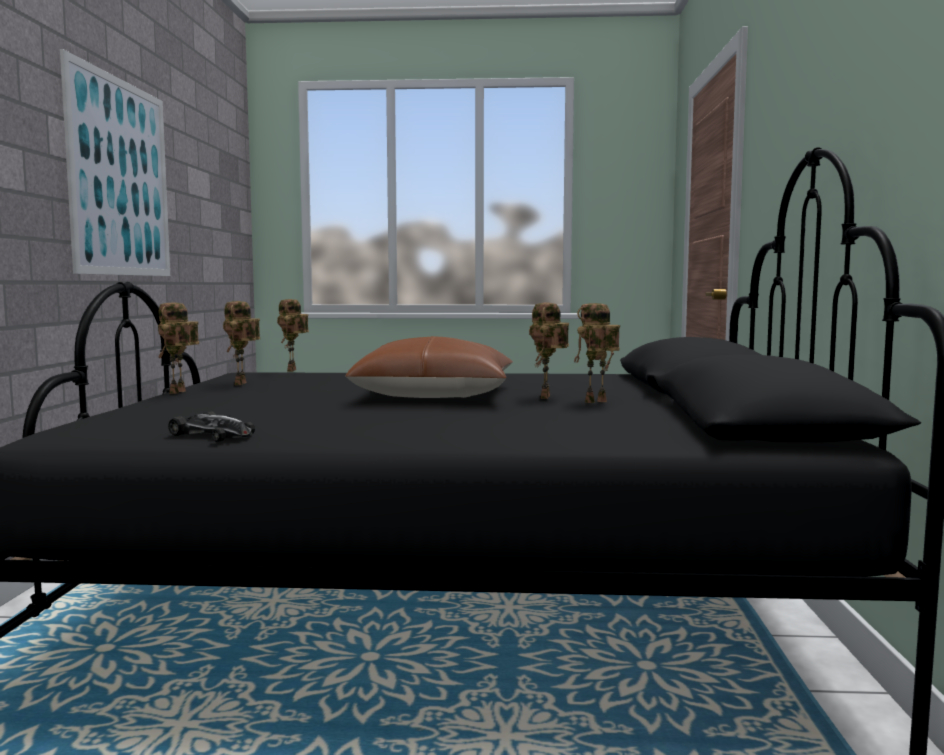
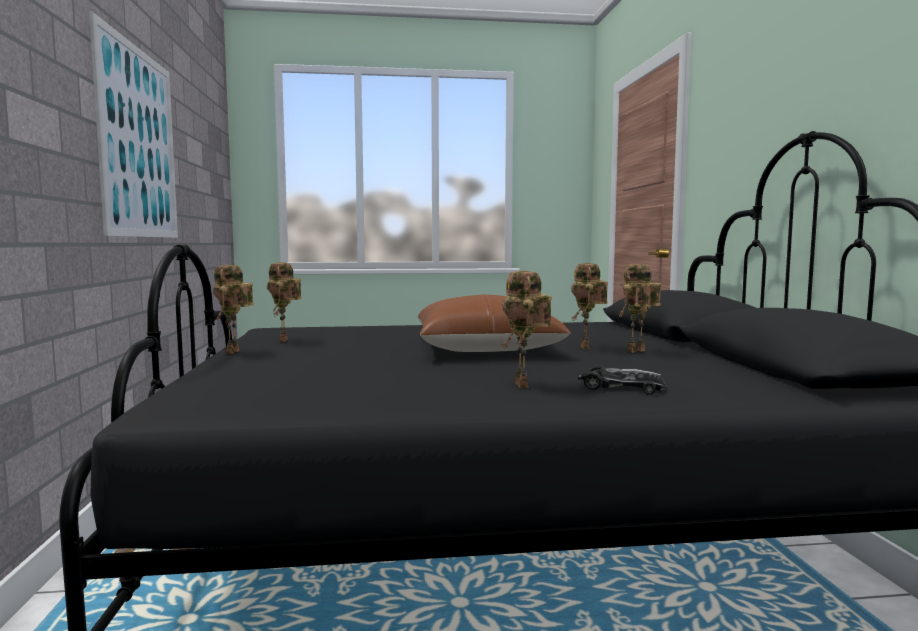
camera: 10 degrees left, 0 degrees up
toy car [168,411,255,442] -> toy car moved to [578,365,667,394]
toy robot [277,299,309,372] -> toy robot moved to [501,271,552,388]

